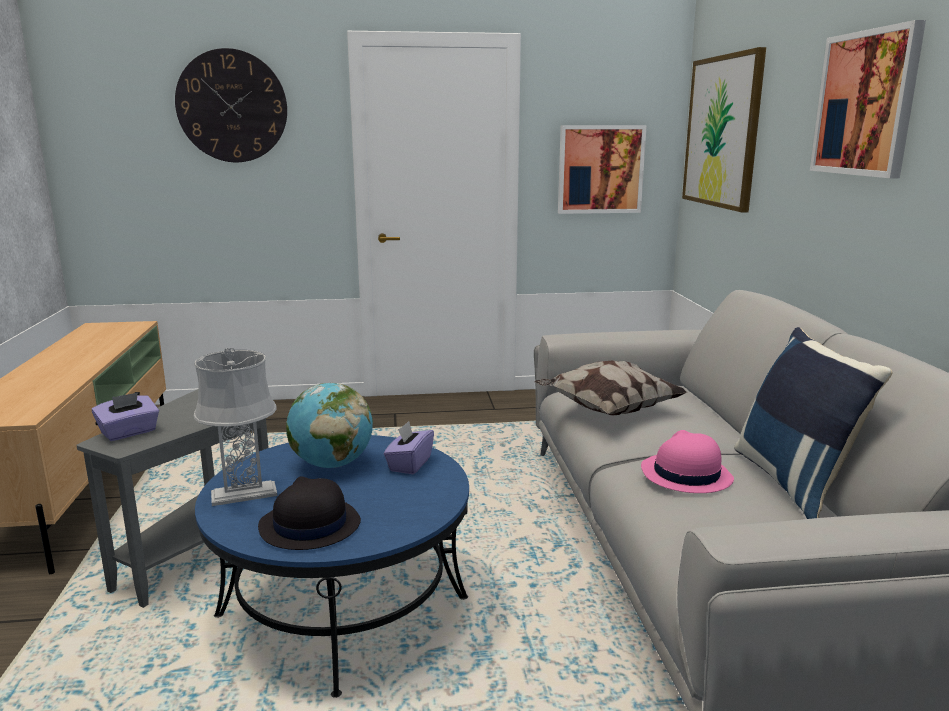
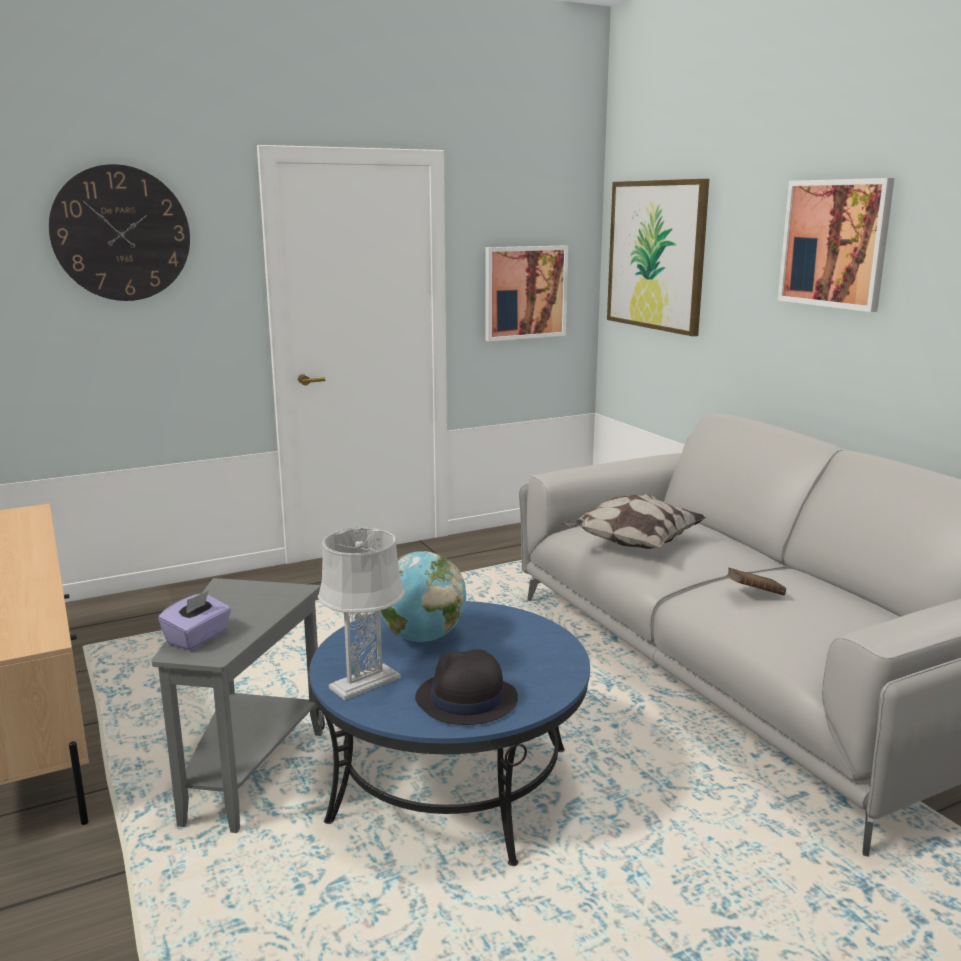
camera: 20 degrees left, 0 degrees up
purple tissue box [384,421,434,474] -> none
pink hat [641,430,734,493] -> brown book [726,568,786,595]
blue pillow [734,327,892,519] -> none

